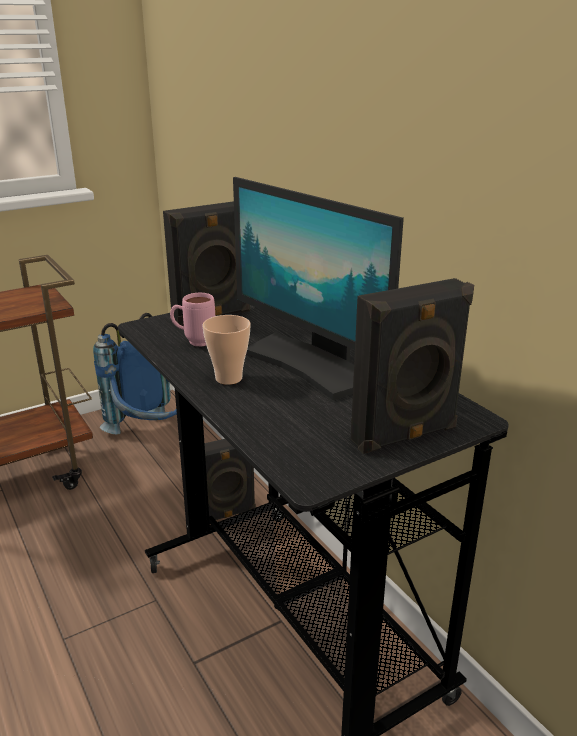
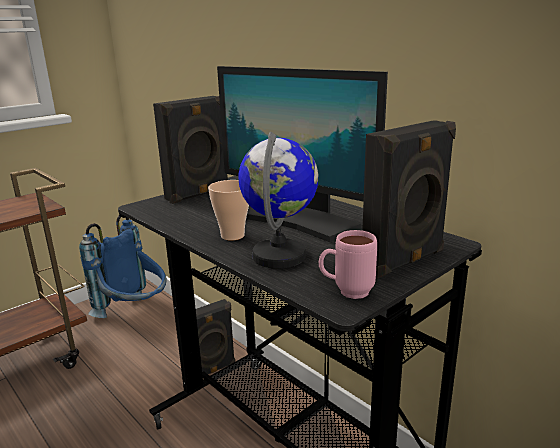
camera: 10 degrees left, 5 degrees down
pink mug [170,293,215,347] -> pink mug moved to [319,230,377,299]
none -> globe [238,132,318,269]

